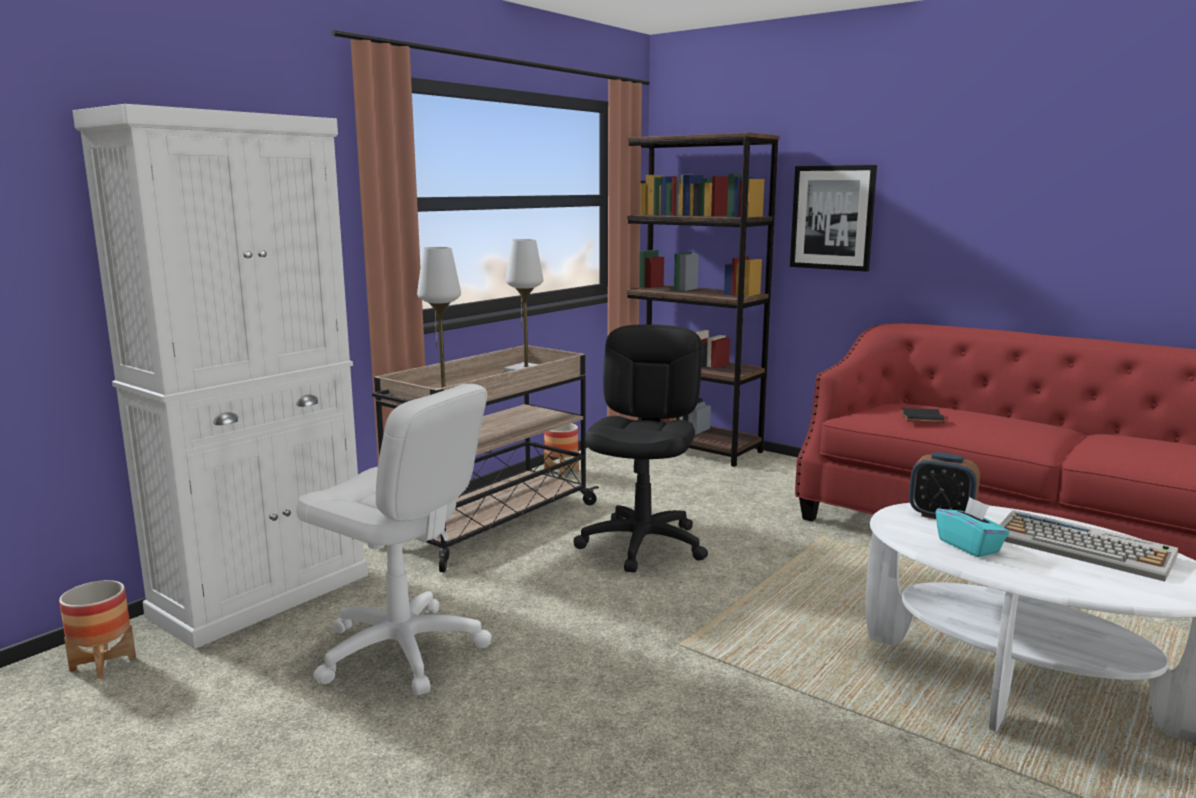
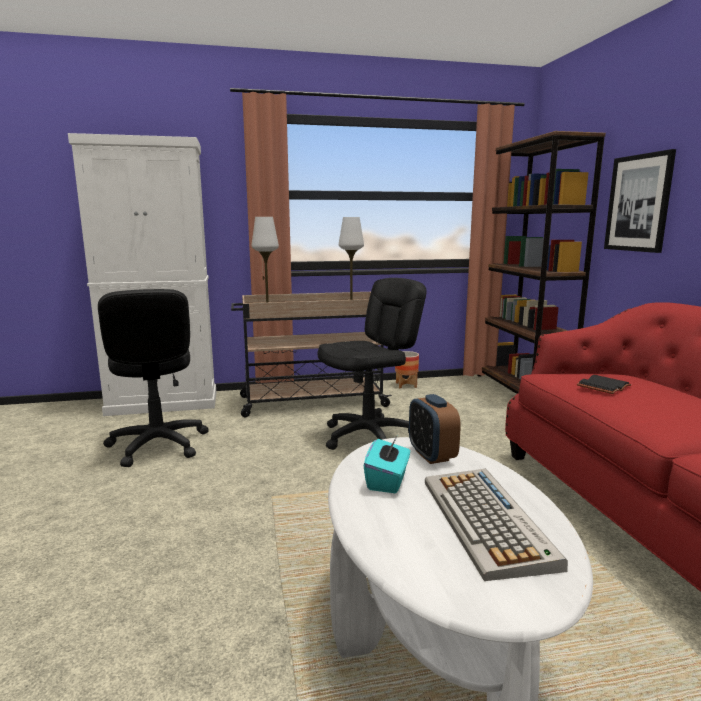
camera: 40 degrees right, 0 degrees up
planter [59,580,136,679] -> none
white office chair [296,384,491,695] -> black office chair [98,289,209,467]

